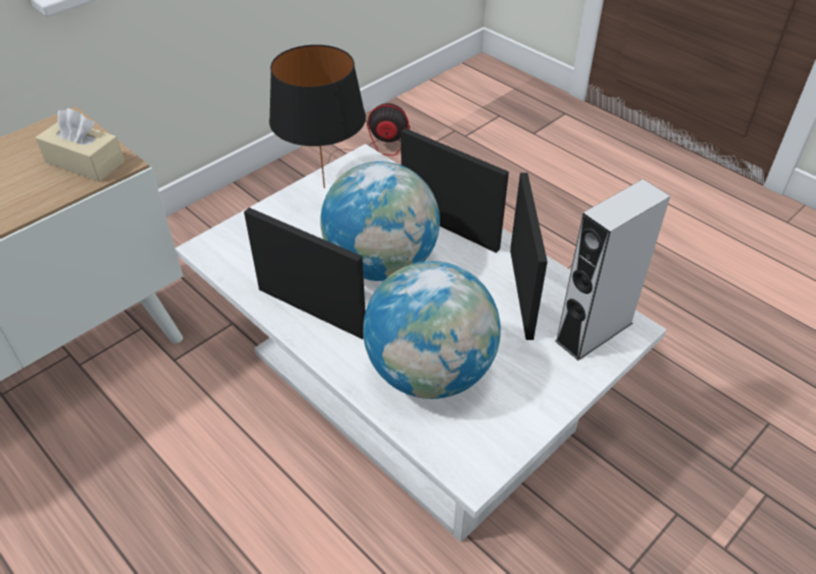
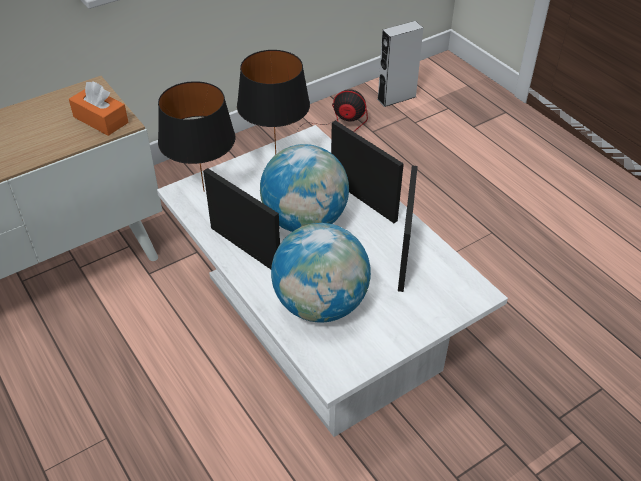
camera: 10 degrees right, 0 degrees up
beige tissue box [35,108,125,182] -> orange tissue box [69,82,128,136]
grey speaker [555,179,670,360] -> grey speaker moved to [377,21,423,107]
none -> black table lamp [158,81,236,192]

